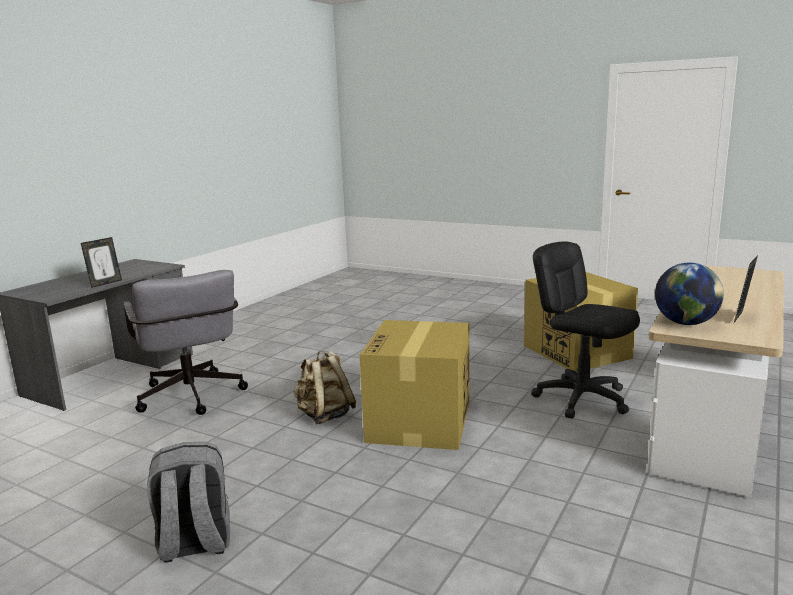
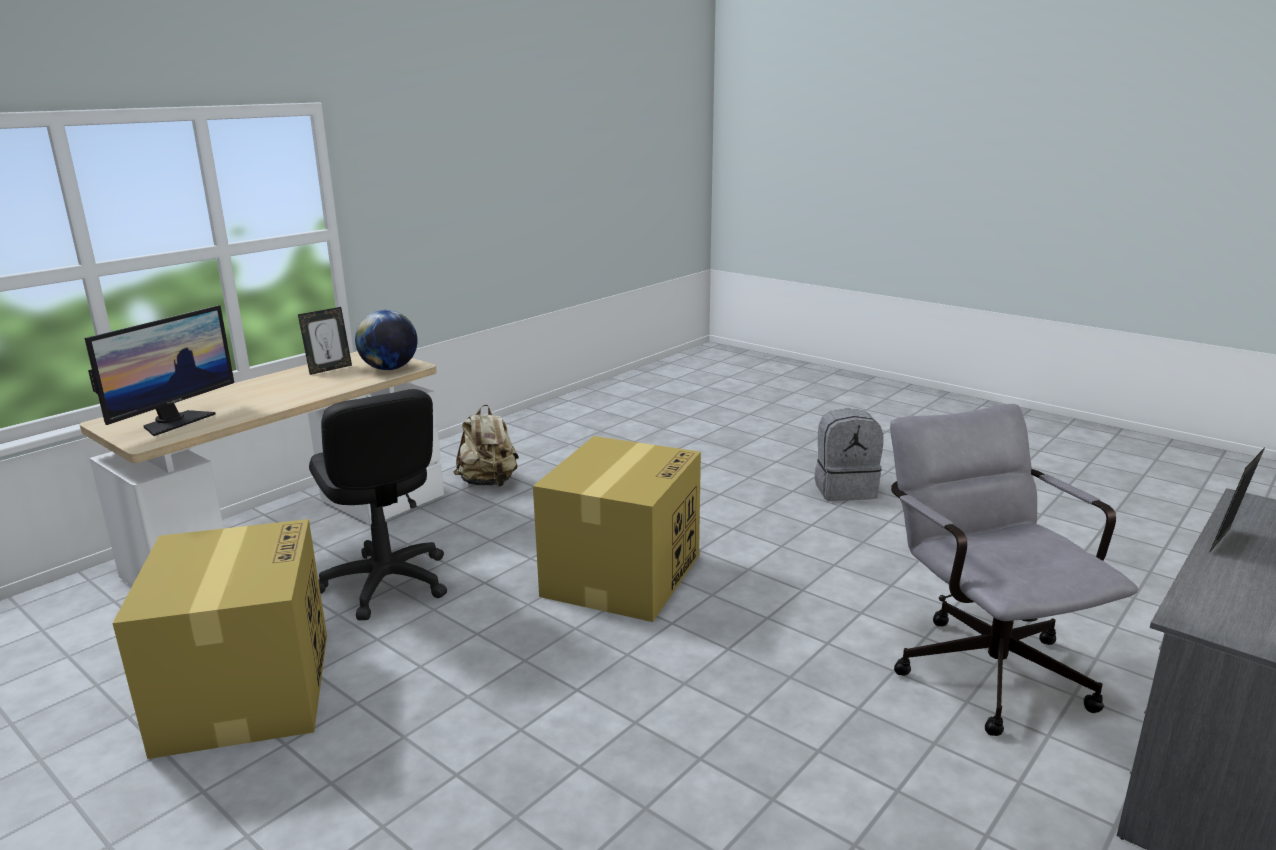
camera: 170 degrees left, 5 degrees up
beige backpack [293,351,356,424] -> beige backpack moved to [453,405,519,487]
none -> monitor [85,305,234,436]

